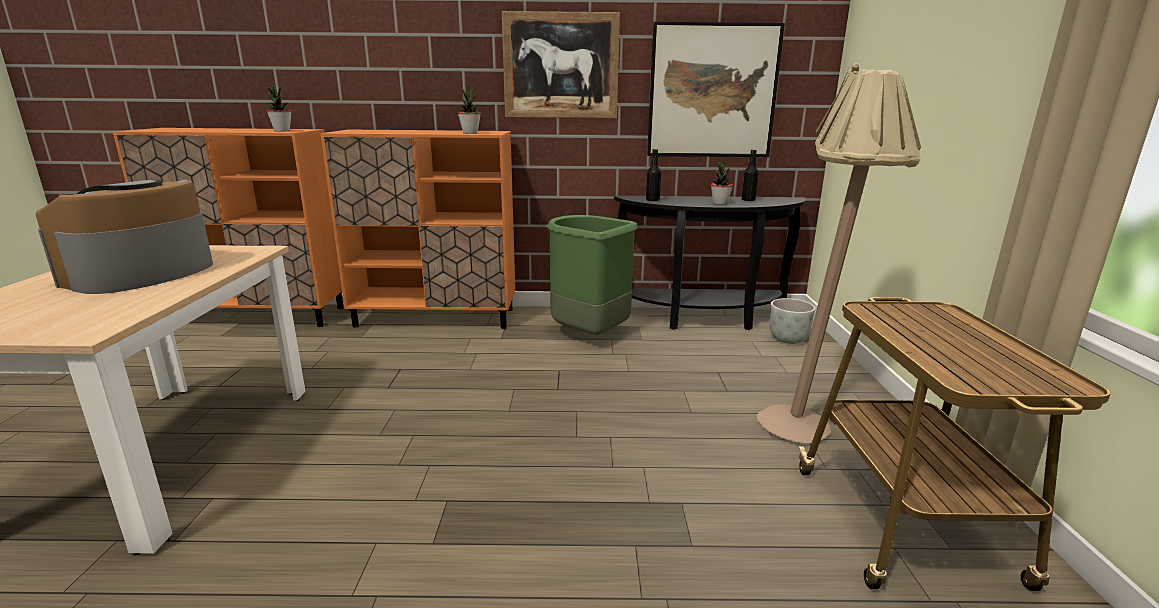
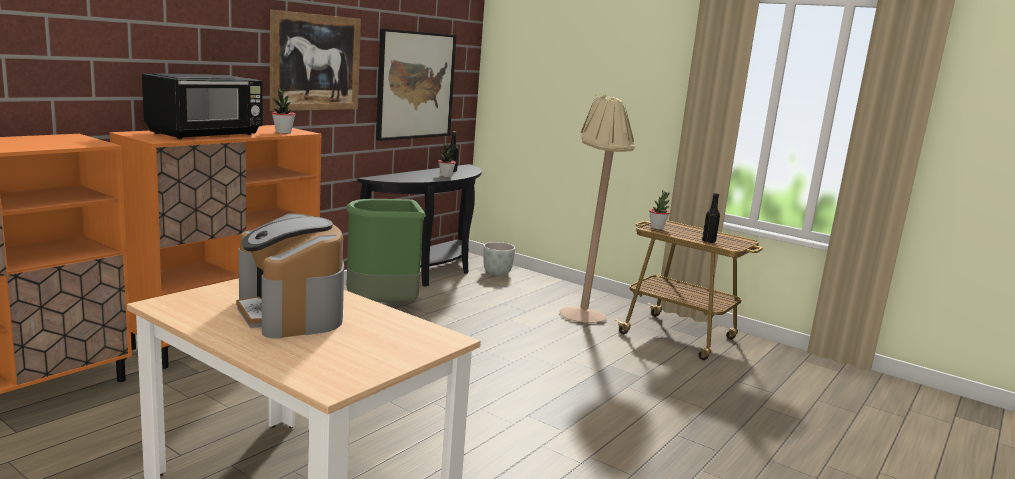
camera: 55 degrees left, 5 degrees down
potted plant [266,85,292,131] -> potted plant moved to [649,191,670,230]
black bottle [646,149,661,201] -> black bottle moved to [702,193,720,243]
none -> black microwave [142,73,263,139]

